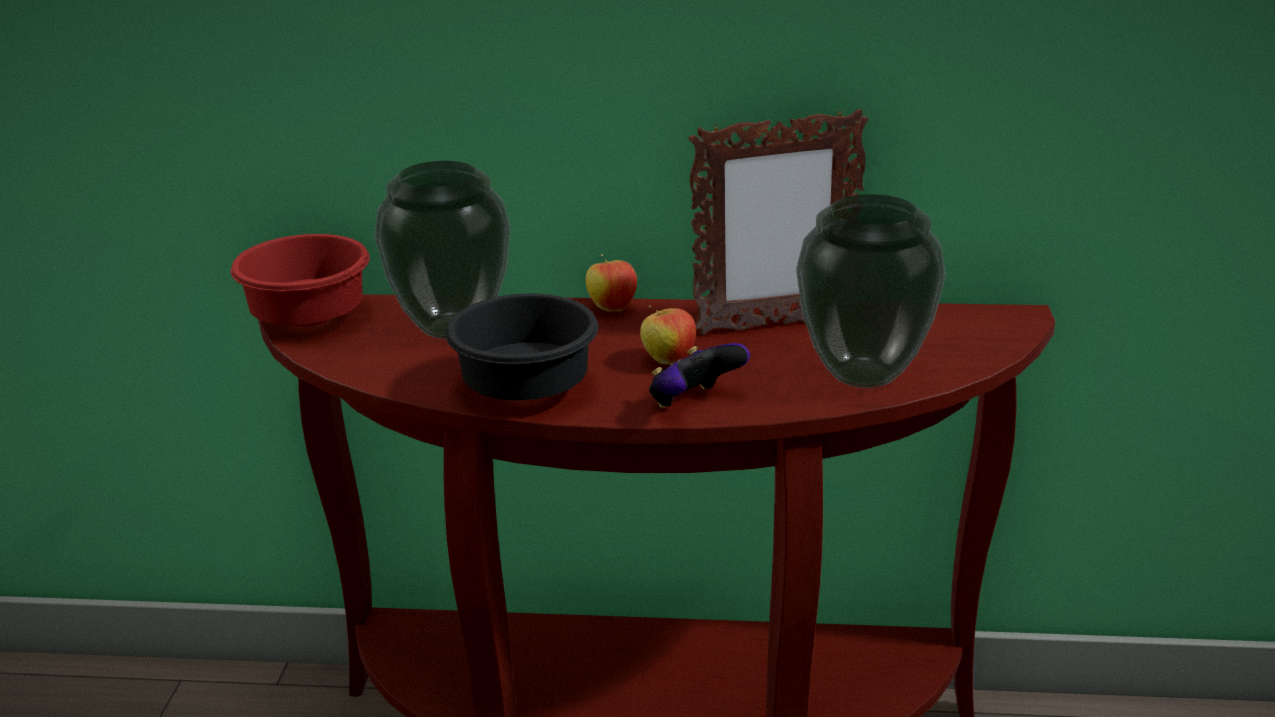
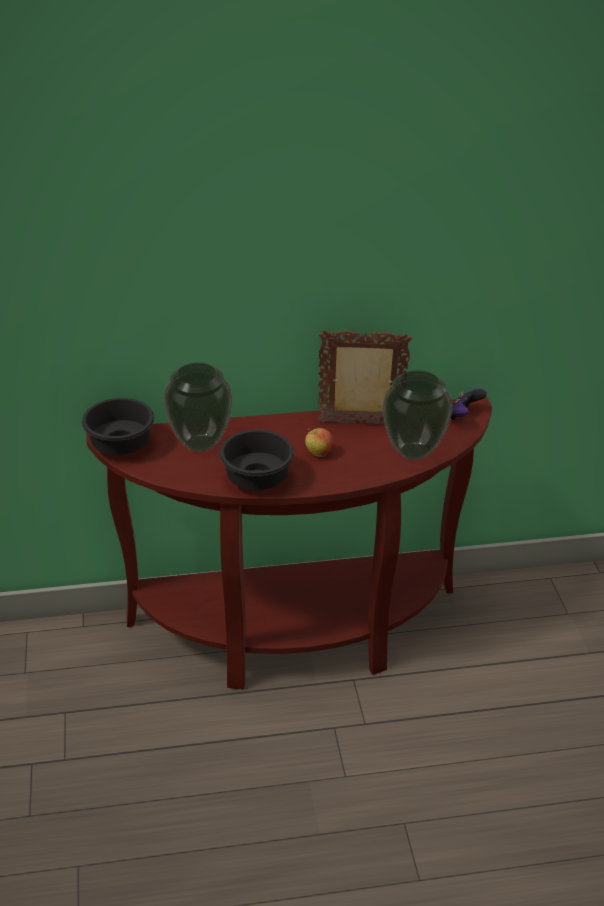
camera: 15 degrees left, 10 degrees up
red bowl [231,234,370,327] -> black bowl [82,398,154,455]
apple [585,254,637,311] -> none
game controller [649,343,750,408] -> game controller moved to [450,389,487,420]
picture frame [689,109,869,335] -> picture frame turned 150 degrees counterclockwise [317,330,412,425]

